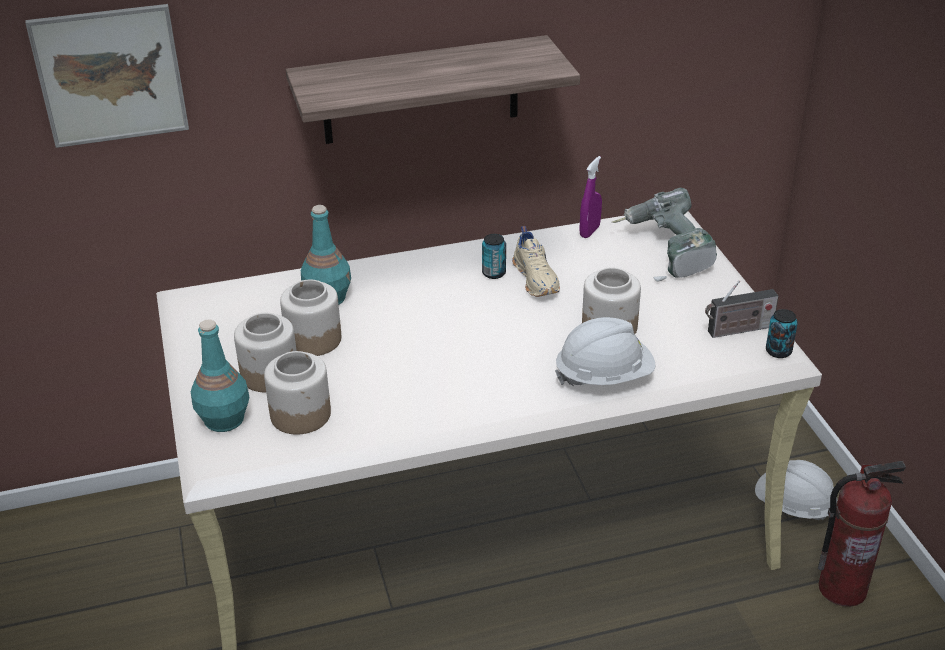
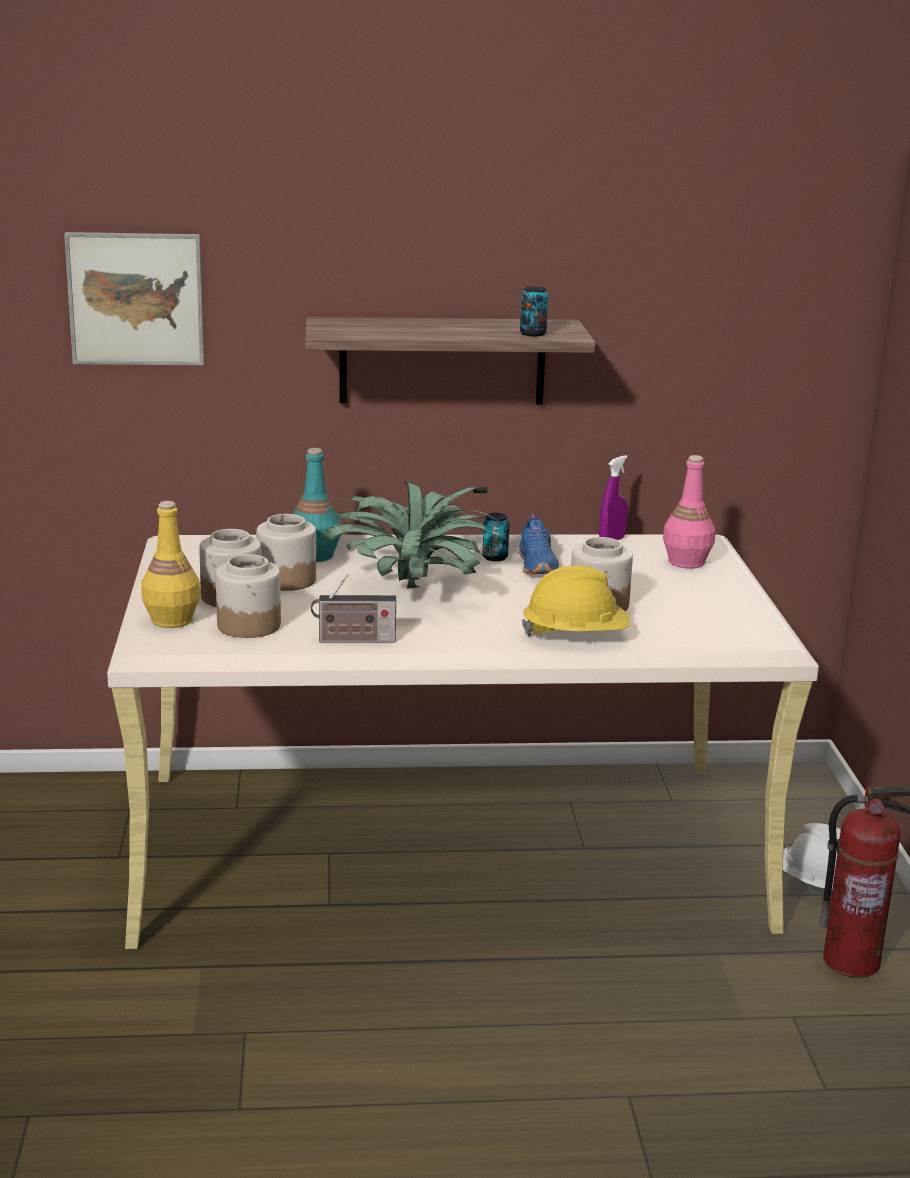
camera: 10 degrees right, 15 degrees down
turquoise bottle [191,319,249,432] -> yellow bottle [141,501,200,628]
beige shoe [512,226,560,297] -> blue shoe [518,513,559,574]
white hard hat [555,317,655,387] -> yellow hard hat [522,566,630,636]
power drill [612,188,717,282] -> pink bottle [663,455,715,569]
radio [705,281,779,338] -> radio moved to [311,574,396,642]
can [766,309,798,358] -> can moved to [520,286,548,336]
none -> potted plant [321,482,506,588]

